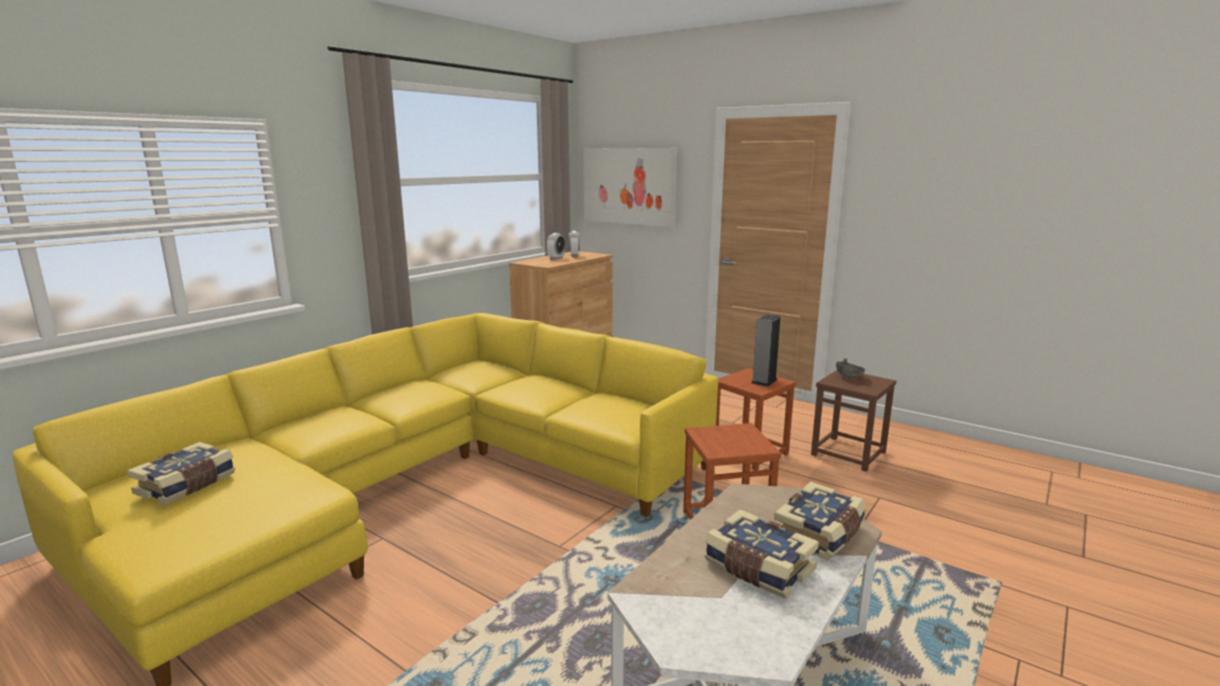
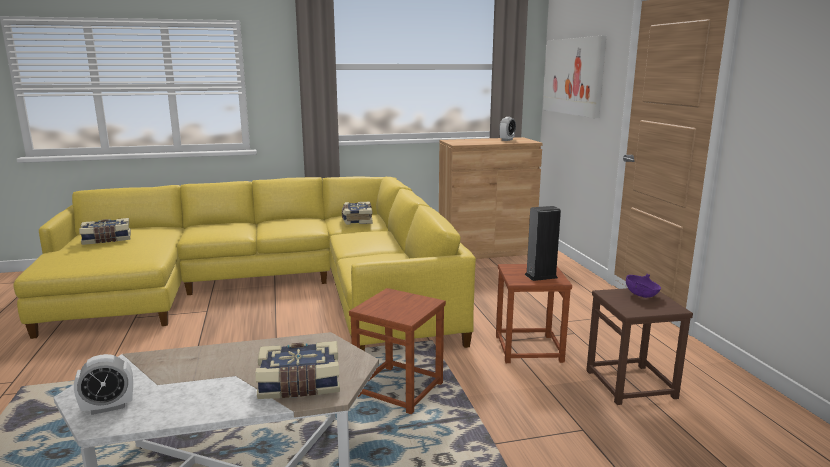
camera: 40 degrees right, 0 degrees up
alarm clock [547,233,566,260] -> alarm clock moved to [74,354,133,415]
book [704,509,819,599] -> book moved to [342,202,373,225]
grey bowl [836,358,865,378] -> purple bowl [626,274,661,298]

